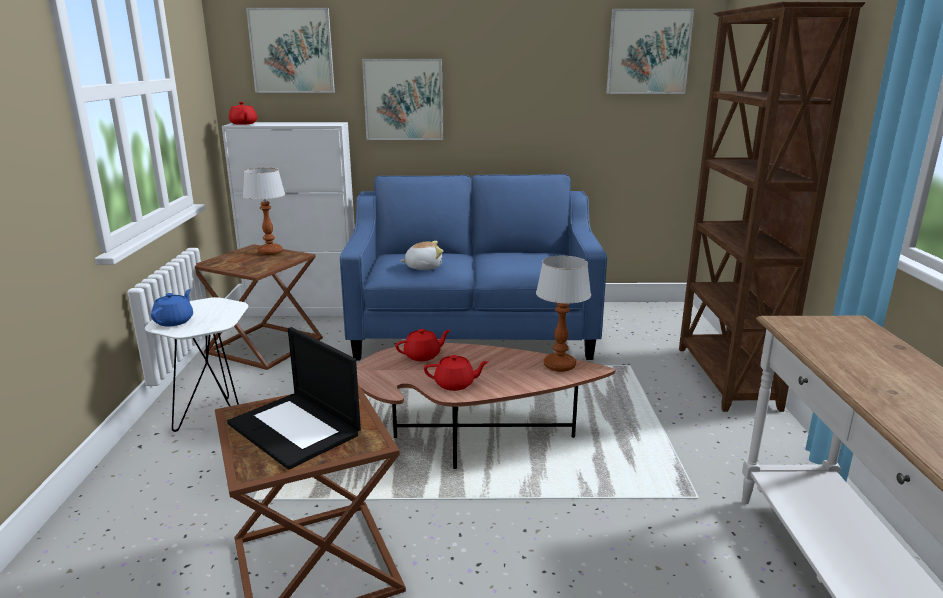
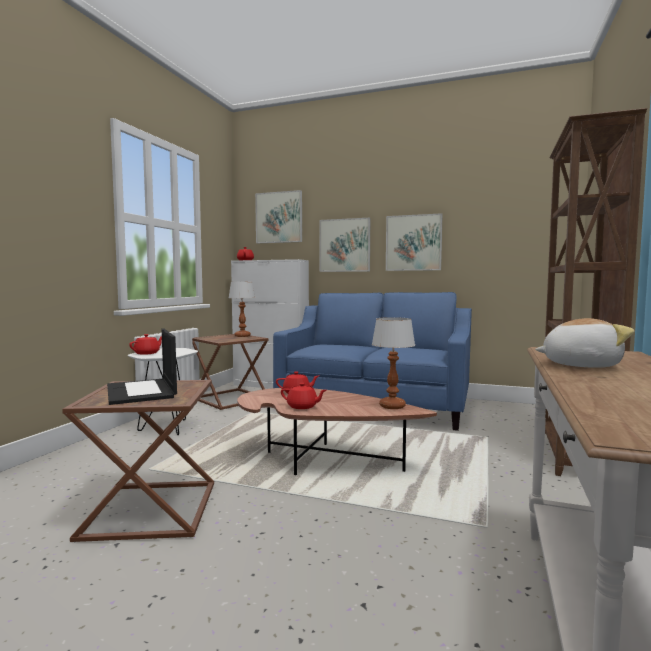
camera: 20 degrees right, 15 degrees down
blue teapot [151,289,193,327] -> red teapot [129,334,162,355]
plush toy [400,241,443,270] -> plush toy moved to [535,318,634,368]
picture [606,9,694,94] -> picture moved to [386,213,443,271]

